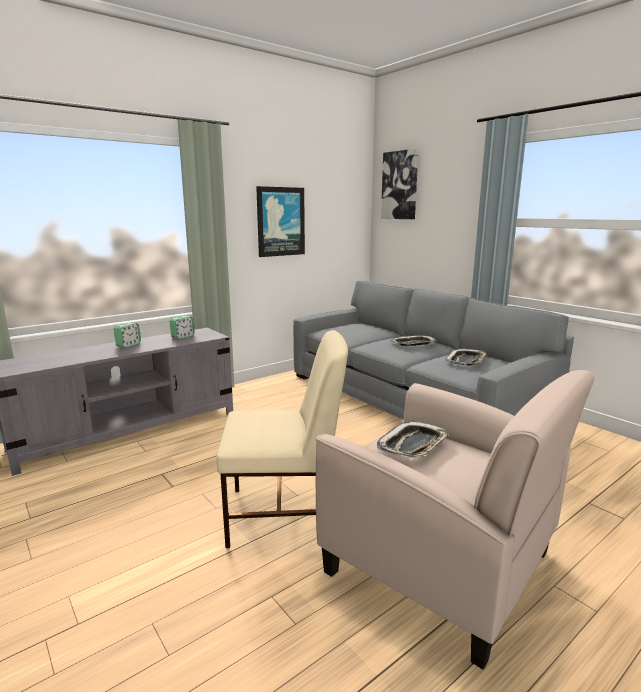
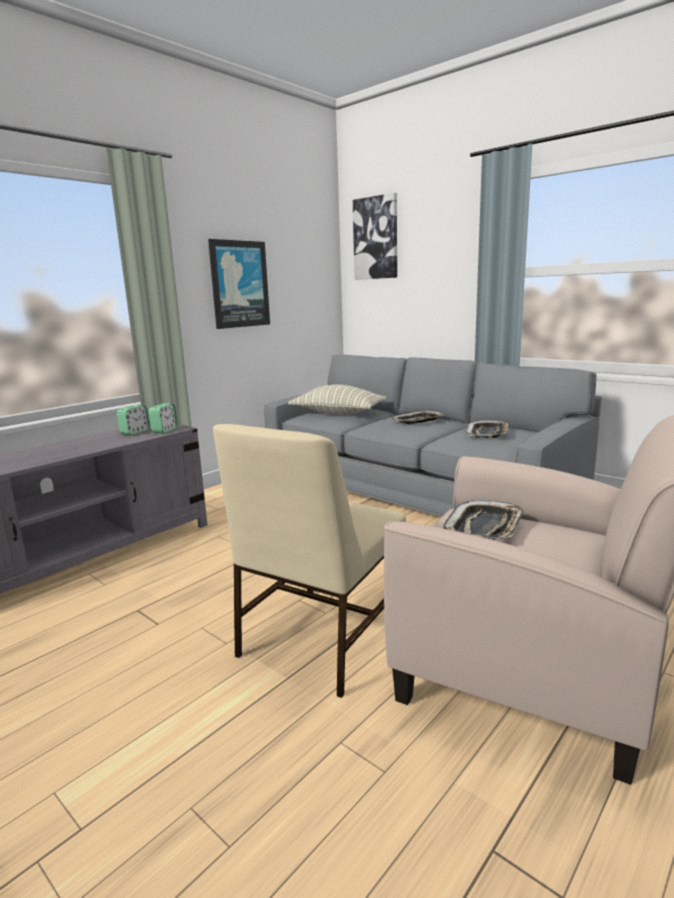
camera: 10 degrees left, 0 degrees up
alarm clock [114,323,141,348] -> alarm clock moved to [149,403,178,433]
beige chair [217,330,348,548] -> beige chair turned 135 degrees clockwise [213,424,406,698]
none -> pillow [288,385,386,415]

